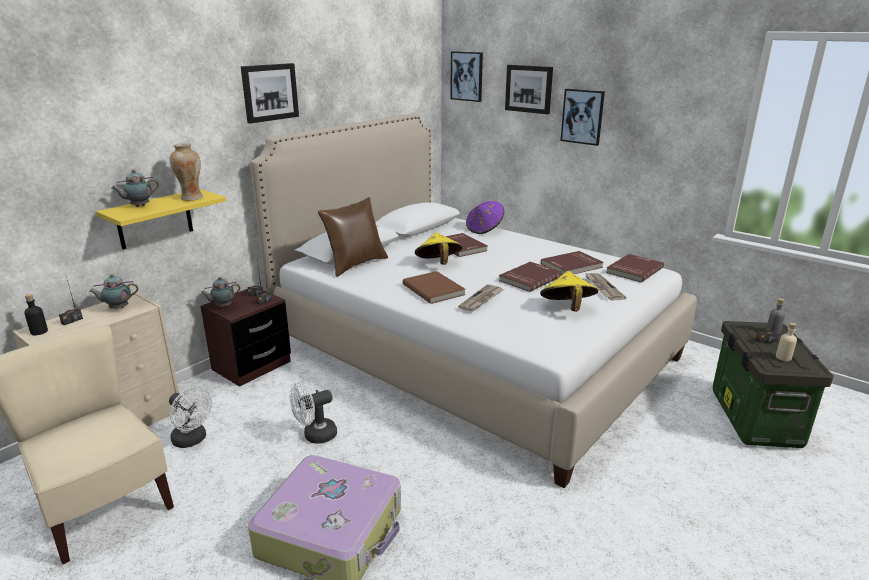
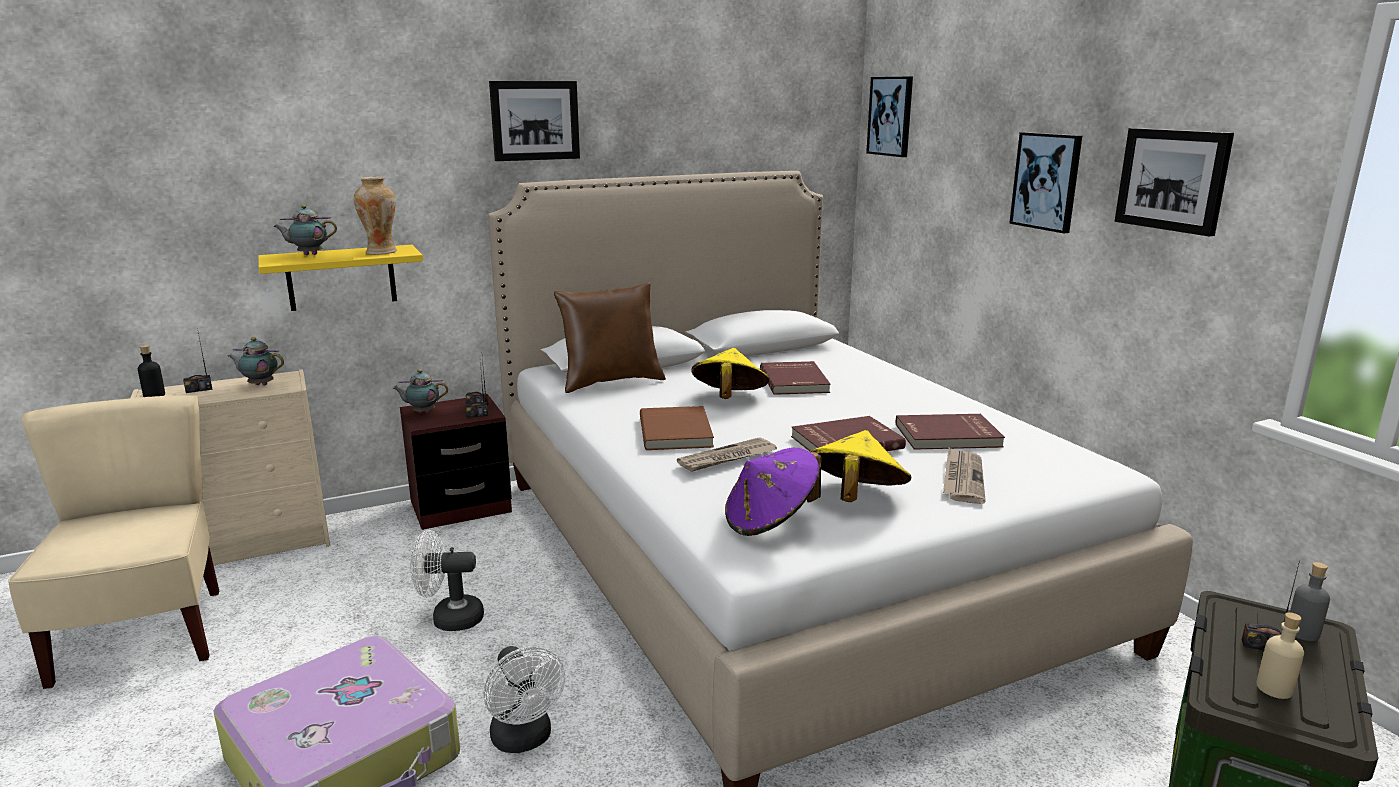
camera: 25 degrees right, 5 degrees down
white fan [169,387,212,448] -> white fan moved to [483,646,565,753]
purple hat [466,201,504,234] -> purple hat moved to [725,448,821,536]
picture [505,65,553,114] -> picture moved to [1115,128,1234,237]
red book [606,254,664,282] -> none

